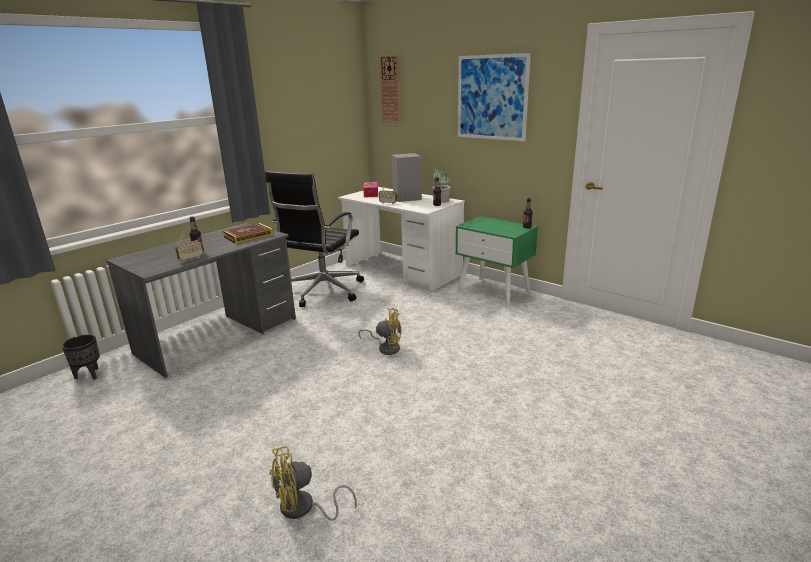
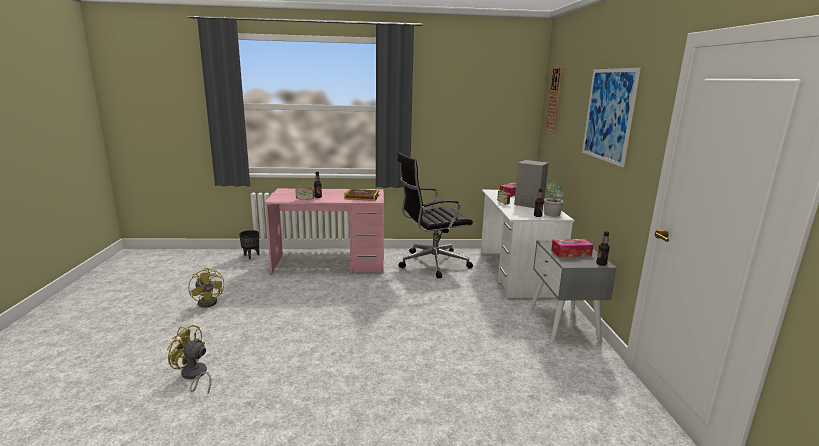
camera: 45 degrees right, 5 degrees down
grey desk [106,223,296,378] -> pink desk [264,188,384,274]
yellow fan [358,308,402,355] -> yellow fan moved to [188,268,224,308]
green nightstand [455,216,538,307] -> grey nightstand [530,240,617,342]
none -> tissue box [551,239,593,257]

